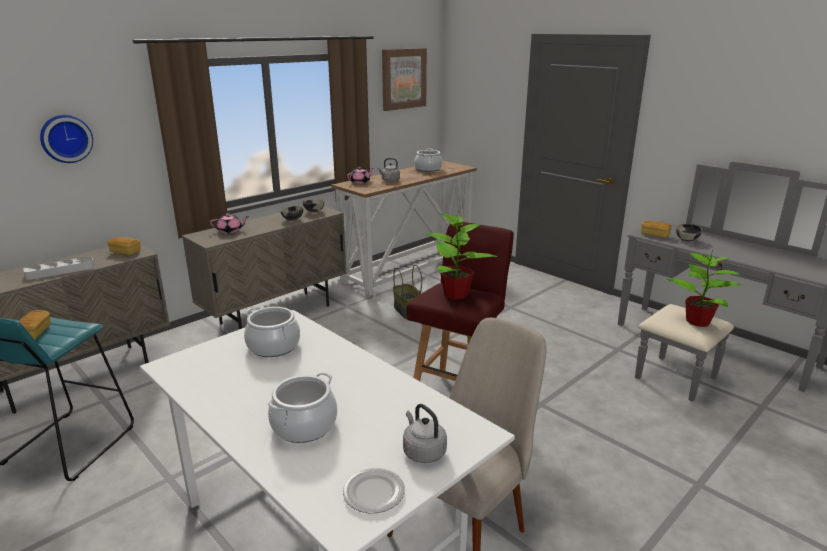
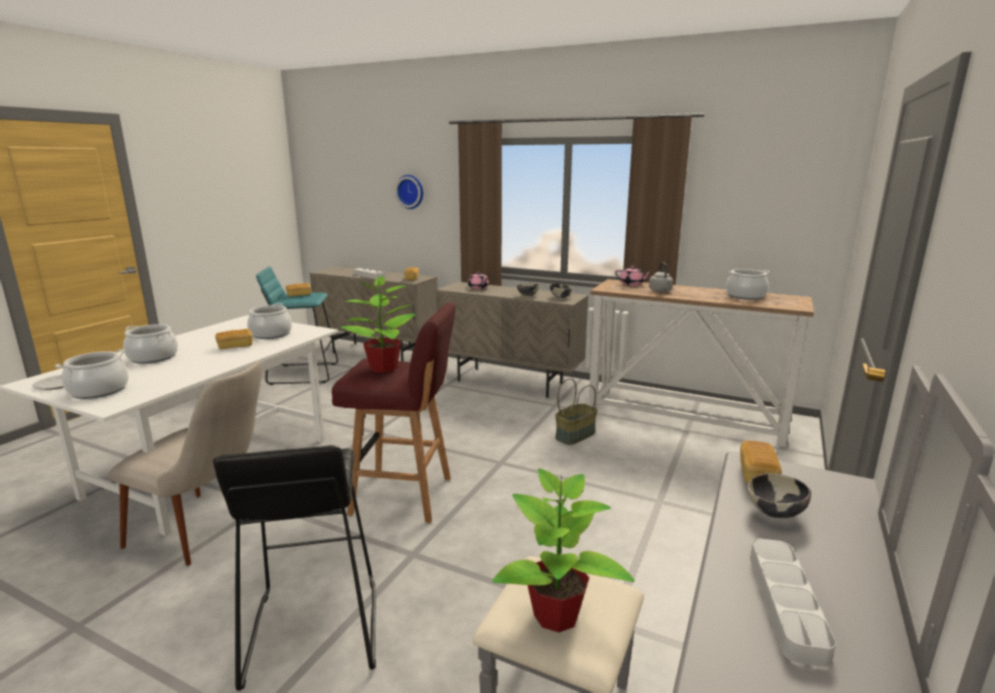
camera: 70 degrees right, 5 degrees down
picture [382,48,427,111] -> none
grey kettle [403,404,447,463] -> cooking pot [55,349,129,399]
none -> black stool [213,445,376,691]
none -> bread [215,329,253,349]
none -> grey tray [750,539,836,667]

